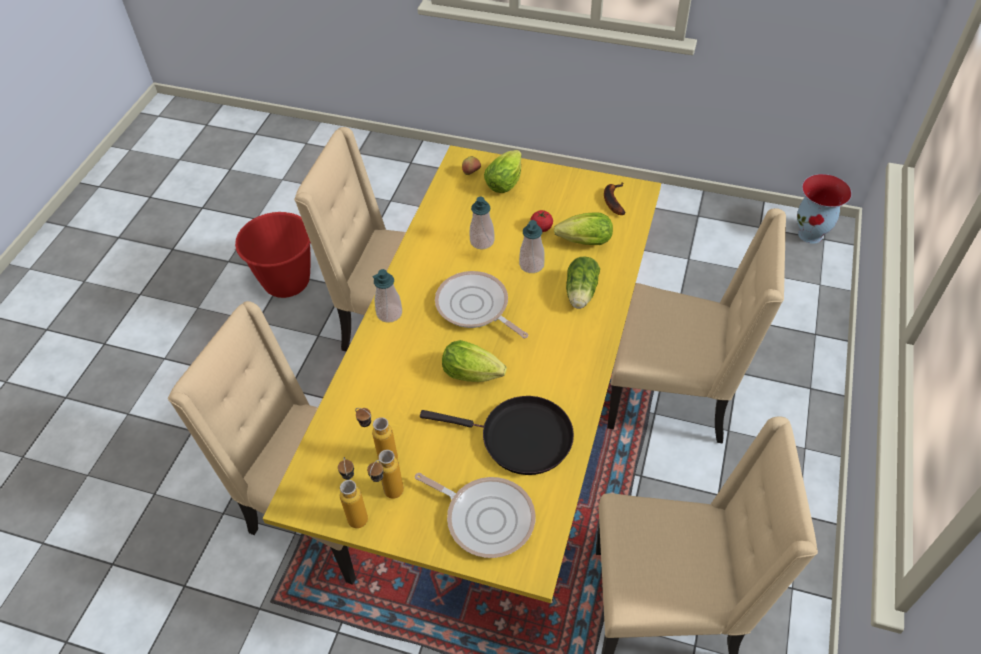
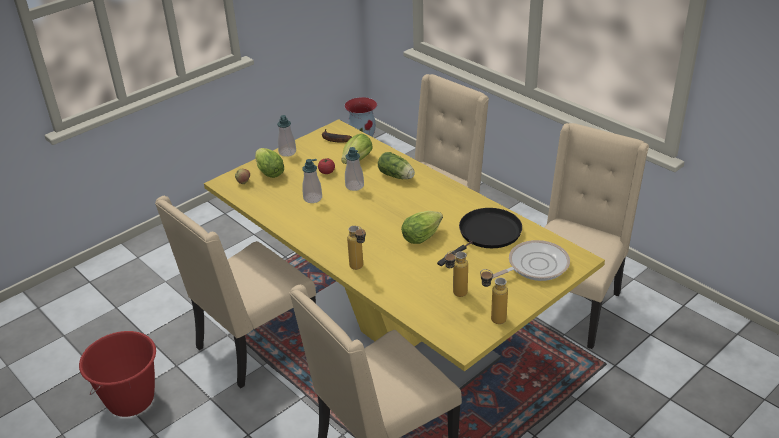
camera: 60 degrees left, 15 degrees down
bottle [367,450,404,499] -> bottle moved to [347,226,366,270]
soap dispenser [373,269,402,323] -> soap dispenser moved to [277,115,296,157]
frying pan [435,271,528,339] -> none

